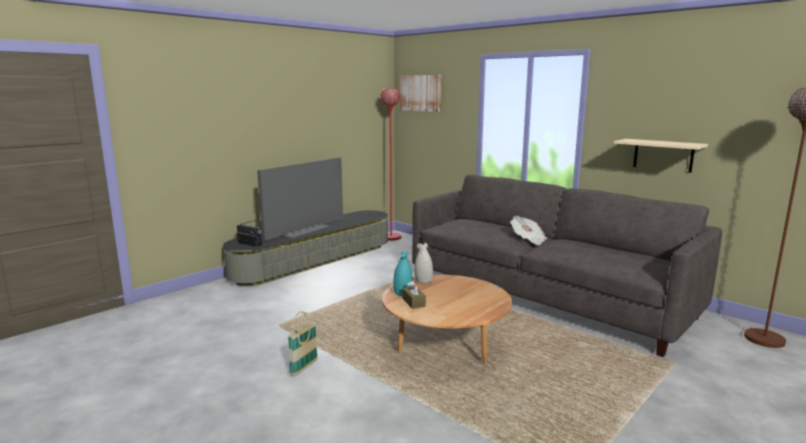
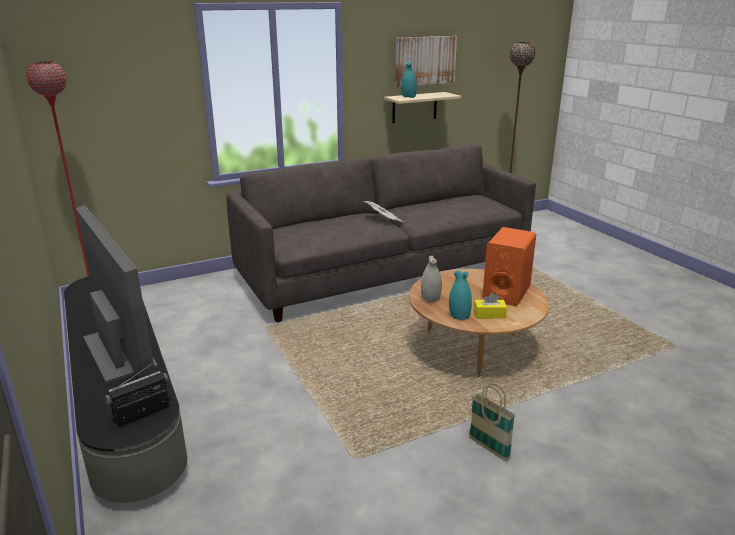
camera: 70 degrees left, 10 degrees up
picture [400,75,441,112] -> picture moved to [395,36,457,87]
brown tissue box [402,281,426,309] -> yellow tissue box [474,293,507,319]
none -> turquoise vase [401,61,417,98]
none -> orange speaker [482,227,536,306]

